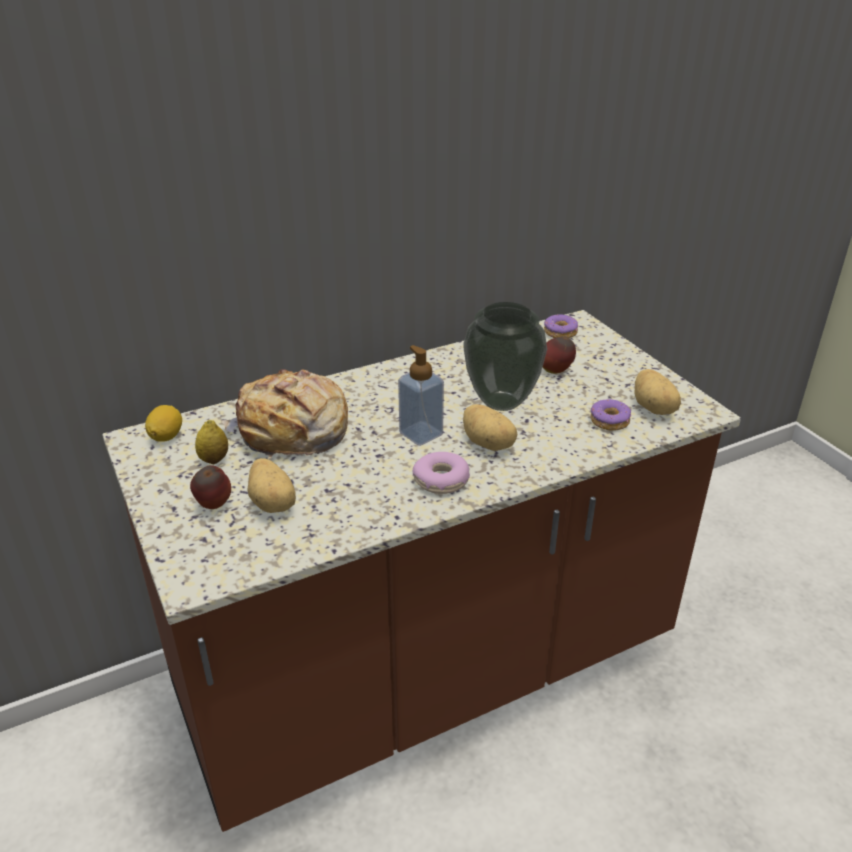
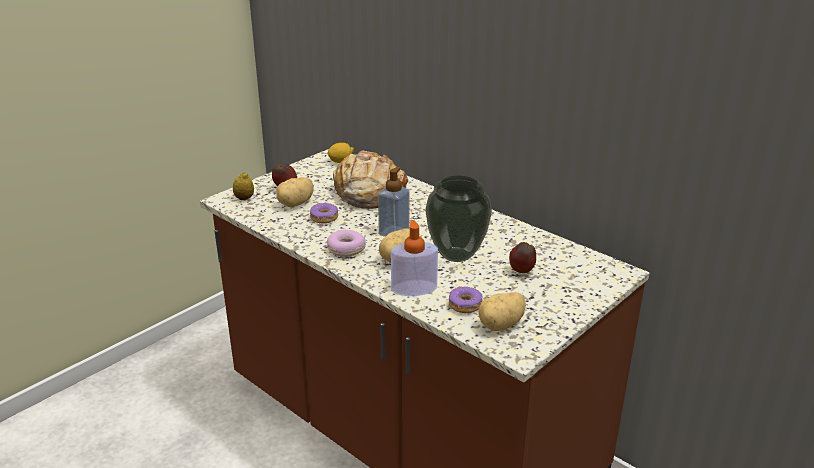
camera: 70 degrees right, 5 degrees down
lemon [195,420,228,464] -> lemon moved to [233,172,254,200]
donut [544,314,579,338] -> donut moved to [310,203,338,223]
none -> soap dispenser [391,220,438,296]

